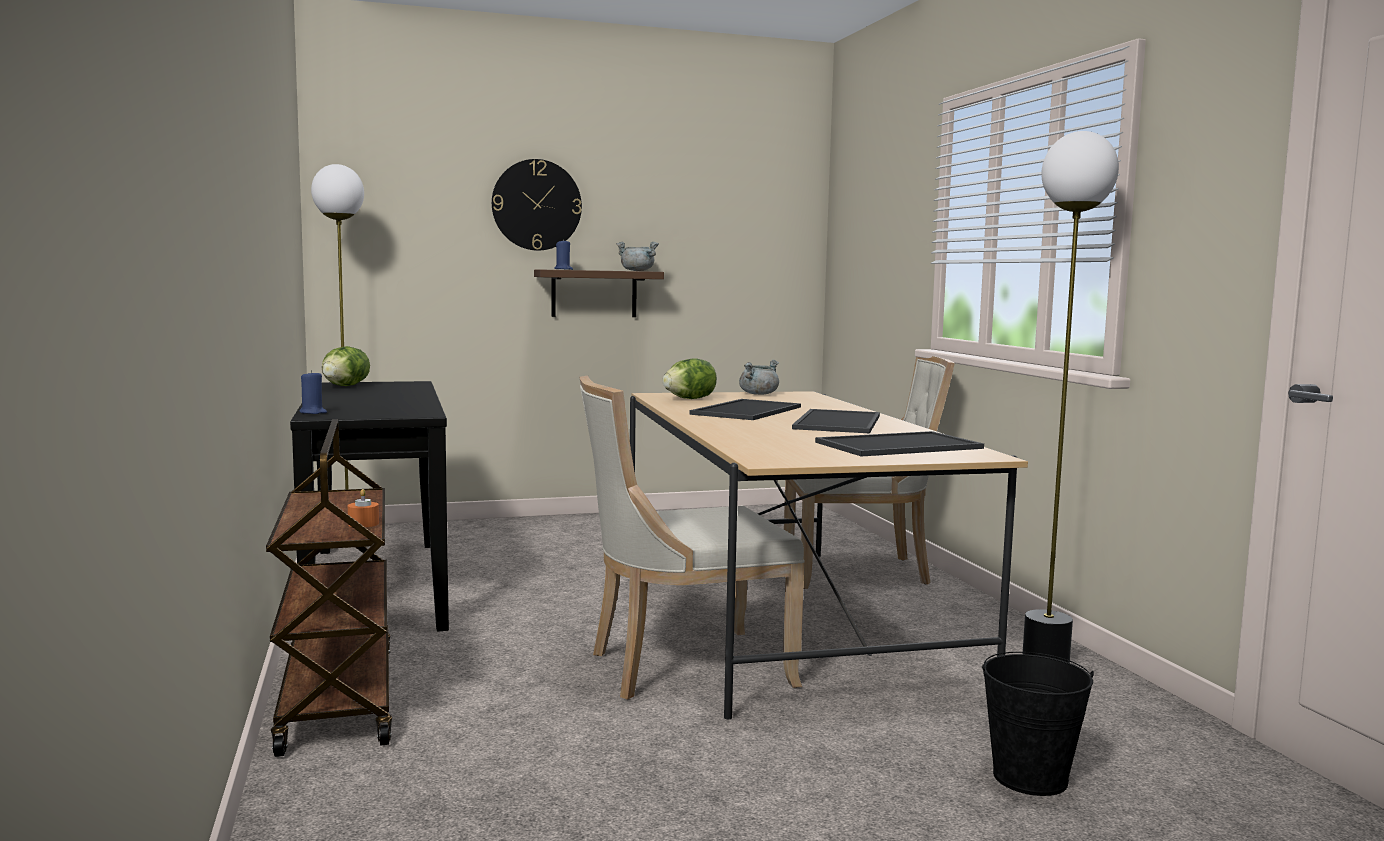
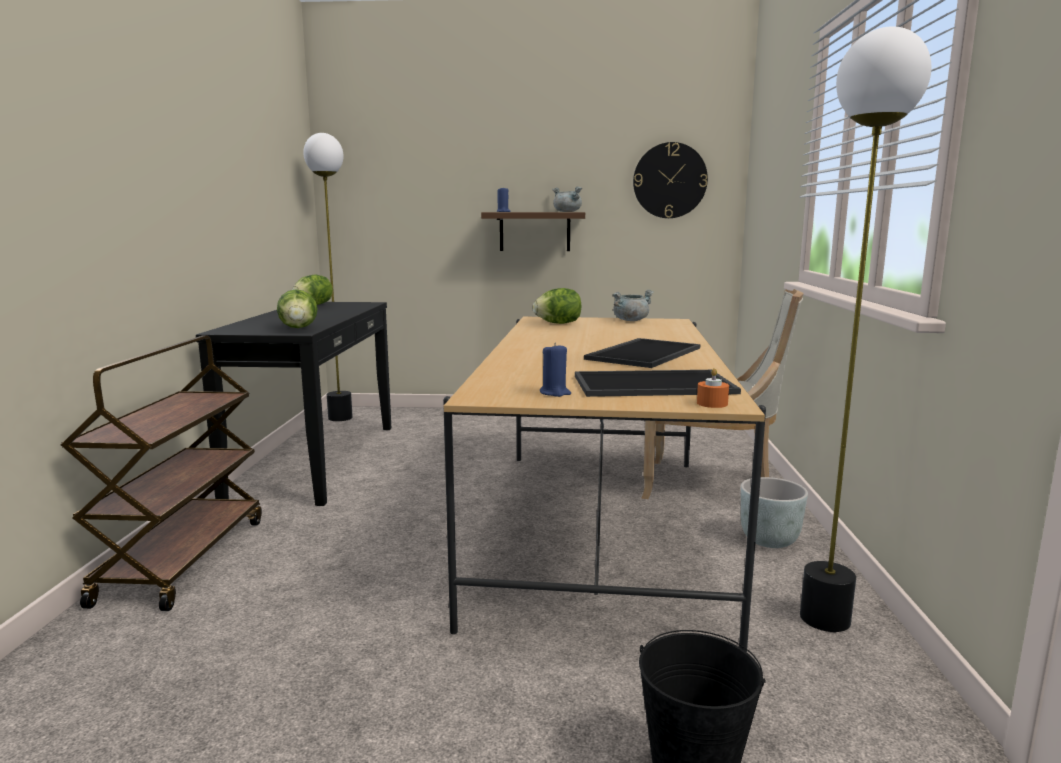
camera: 20 degrees right, 5 degrees up
blue candle [300,370,327,414] -> blue candle moved to [540,342,571,397]
orange candle [348,489,379,527] -> orange candle moved to [697,368,729,408]
wall clock [492,159,582,251] -> wall clock moved to [633,142,708,218]
beige chair [579,376,805,700] -> none
tray [689,399,801,420] -> none
none -> lettuce [277,289,318,328]
none -> grey planter [741,477,808,548]

